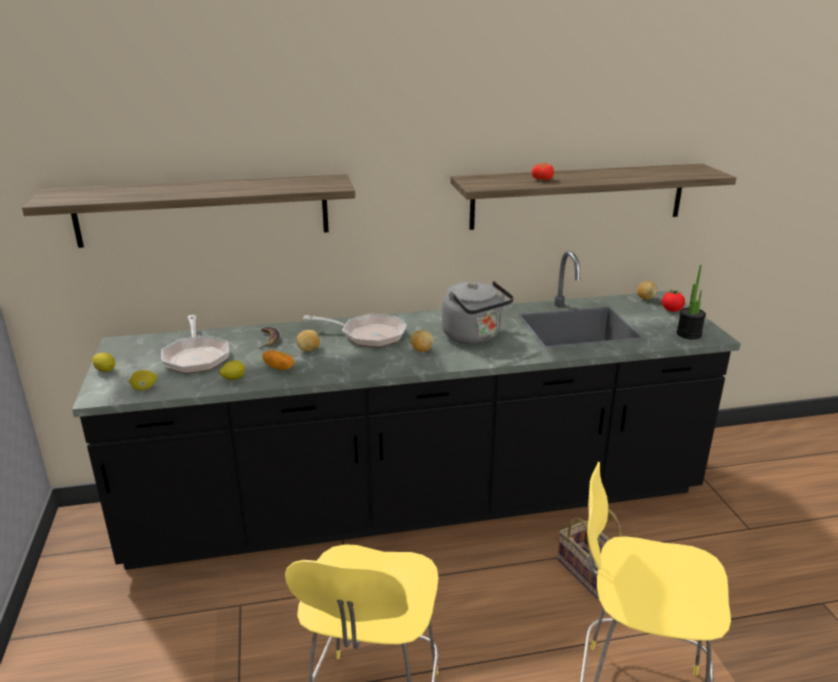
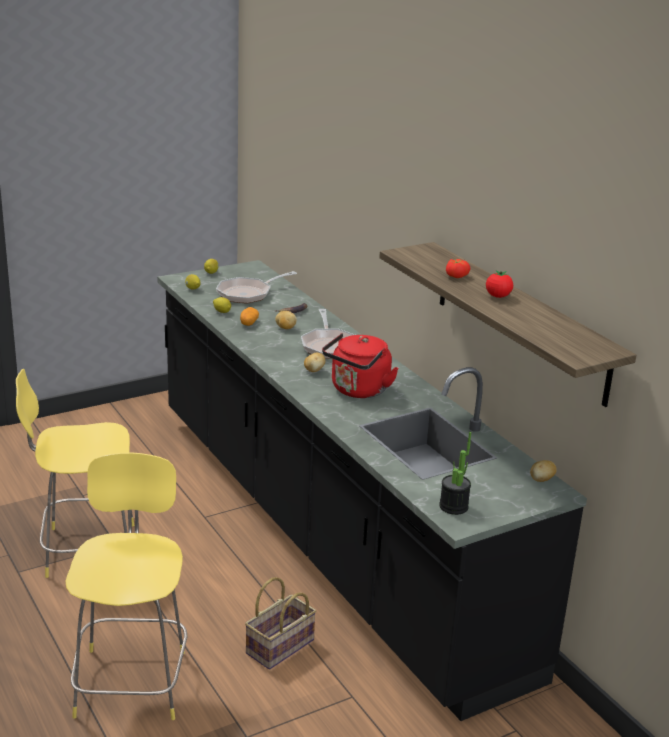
camera: 70 degrees right, 0 degrees up
shelf [22,174,355,248] -> none
grey kettle [442,281,514,344] -> red kettle [322,333,399,398]
tomato [662,289,685,312] -> tomato moved to [486,270,513,298]

